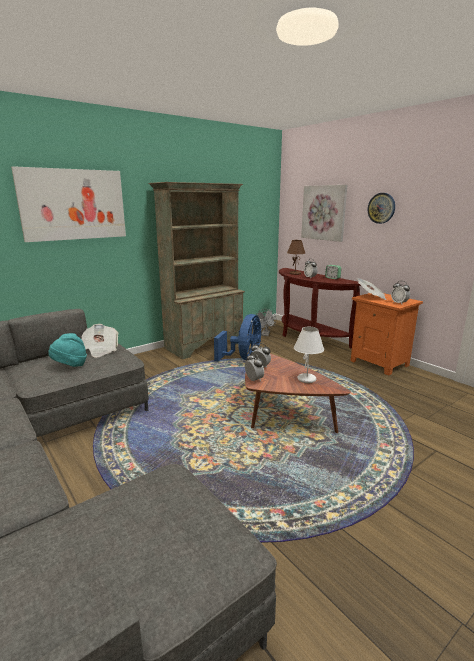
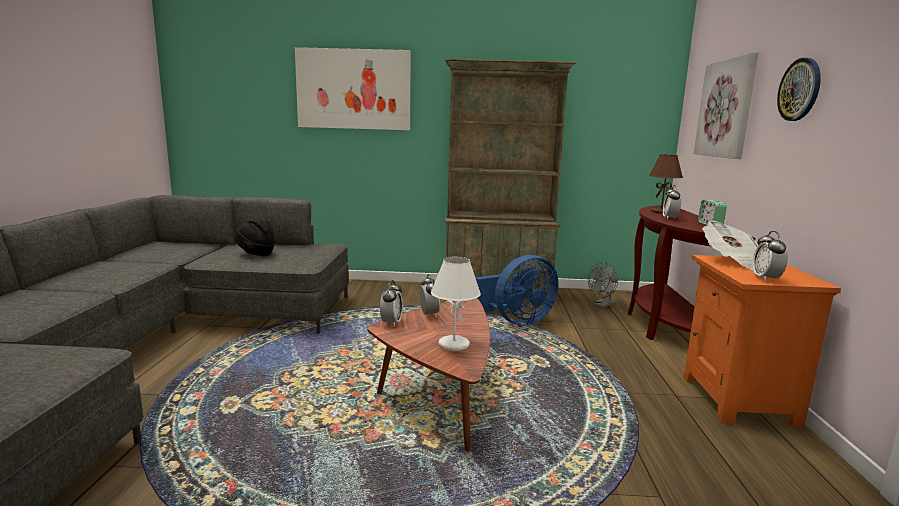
camera: 40 degrees right, 5 degrees down
turquoise hat [48,333,87,367] -> black hat [235,218,275,256]
newspaper [81,324,118,358] -> none

